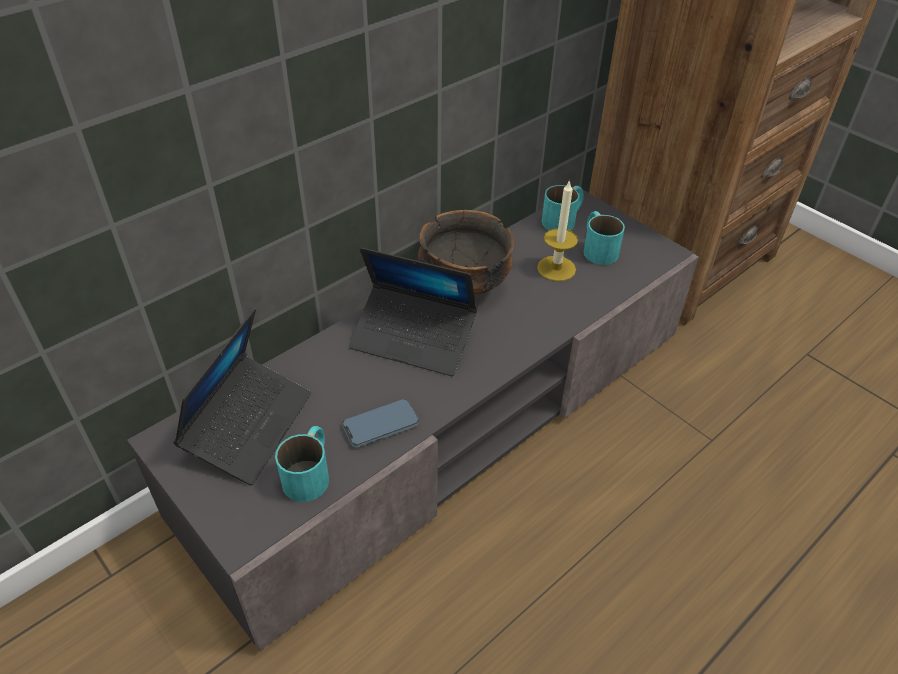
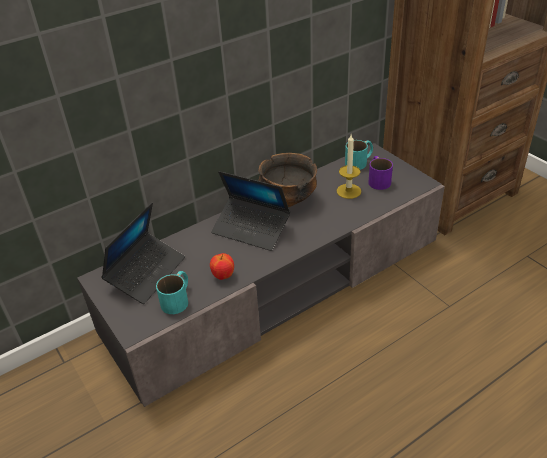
camera: 10 degrees right, 5 degrees down
phone [342,399,419,448] -> apple [210,253,234,280]
turquoise mug [583,211,625,265] -> purple mug [368,156,393,190]

